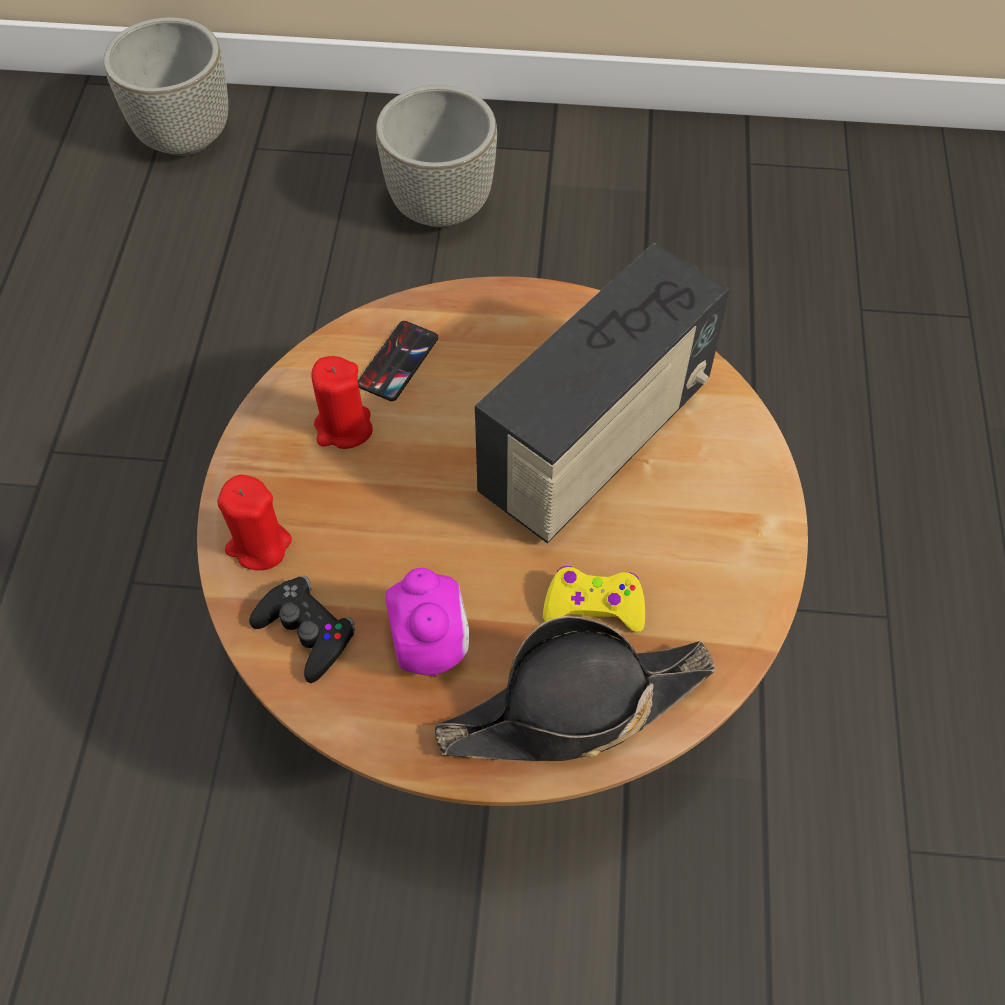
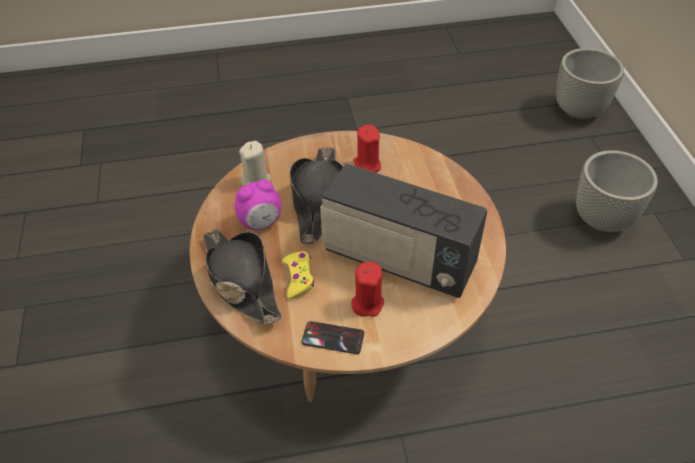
camera: 75 degrees right, 10 degrees down
red candle [217,475,292,570] -> red candle moved to [351,262,384,317]
black game controller [249,575,355,683] -> beige candle [239,141,271,186]
phone [358,321,438,401] -> phone moved to [302,321,364,354]
none -> black hat [289,147,344,244]

